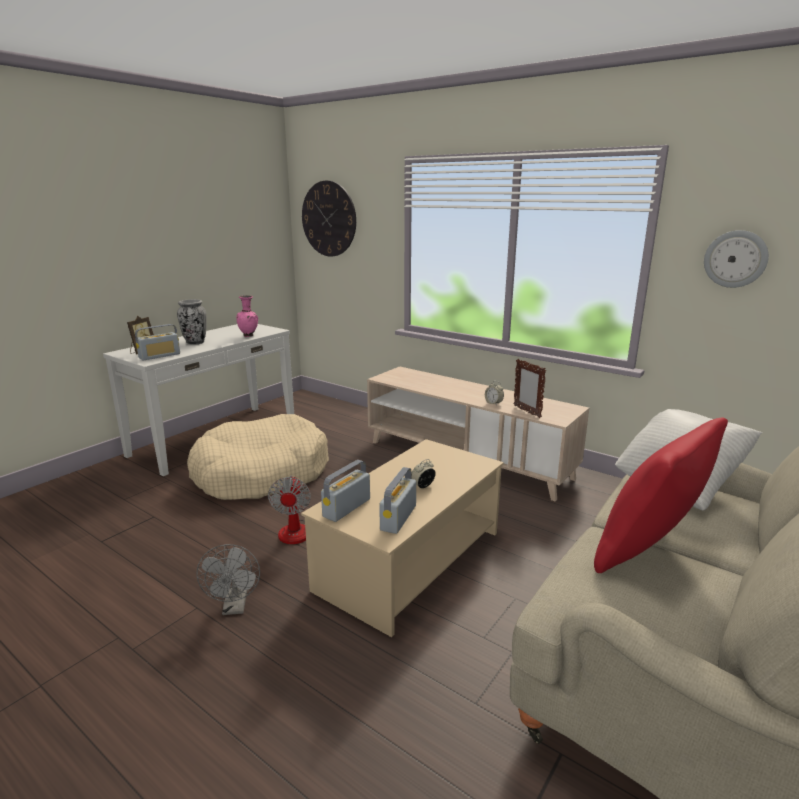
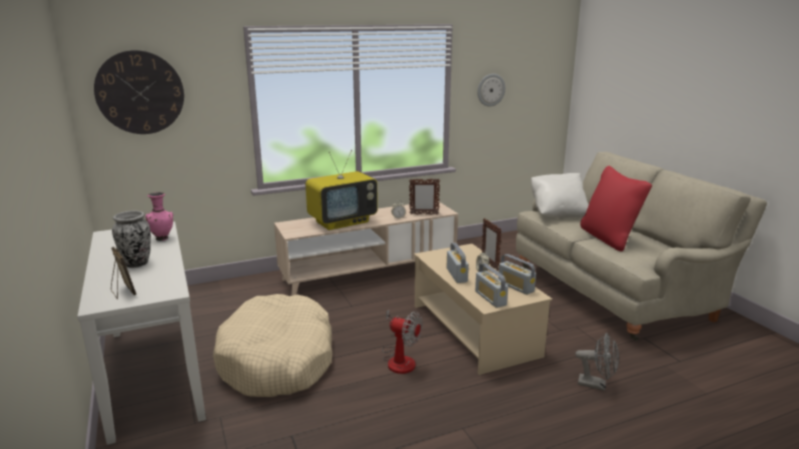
camera: 60 degrees left, 0 degrees up
radio [135,324,180,361] -> radio moved to [447,243,469,283]
grey fan [196,544,260,615] -> grey fan moved to [575,333,619,391]
none -> television [305,150,378,230]
none -> picture frame [482,218,501,271]

